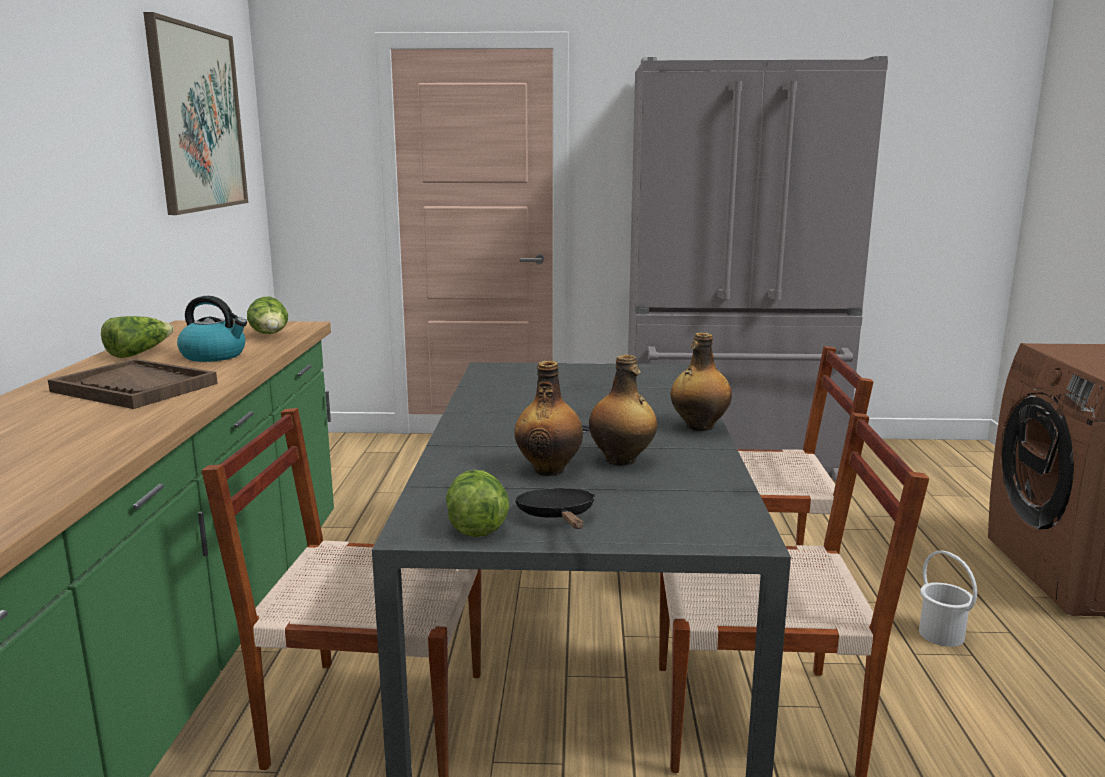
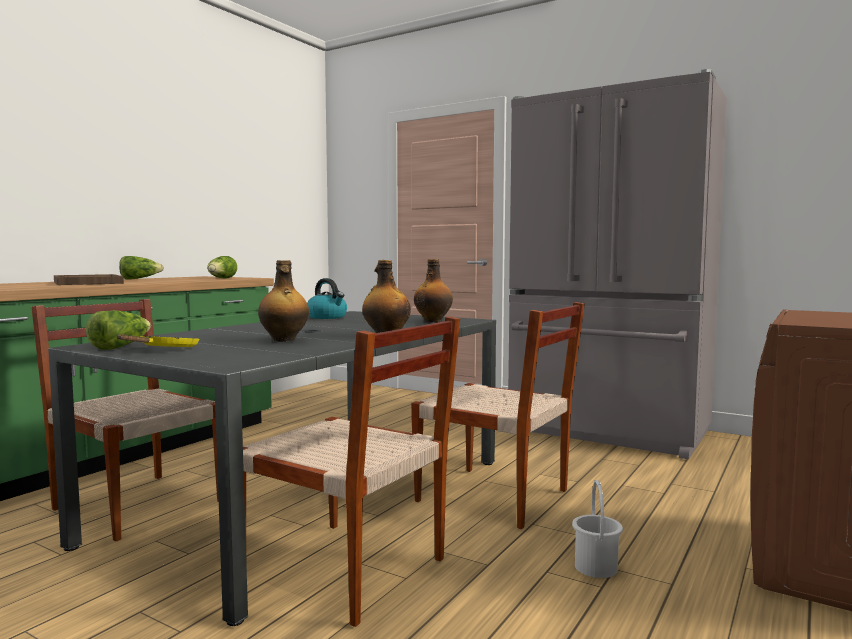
camera: 30 degrees right, 10 degrees down
picture [143,12,248,215] -> none
kettle [177,296,247,362] -> kettle moved to [307,278,347,319]
bottle [514,361,583,476] -> bottle moved to [414,259,453,323]
black frying pan [515,488,595,529] -> yellow frying pan [116,334,199,347]

